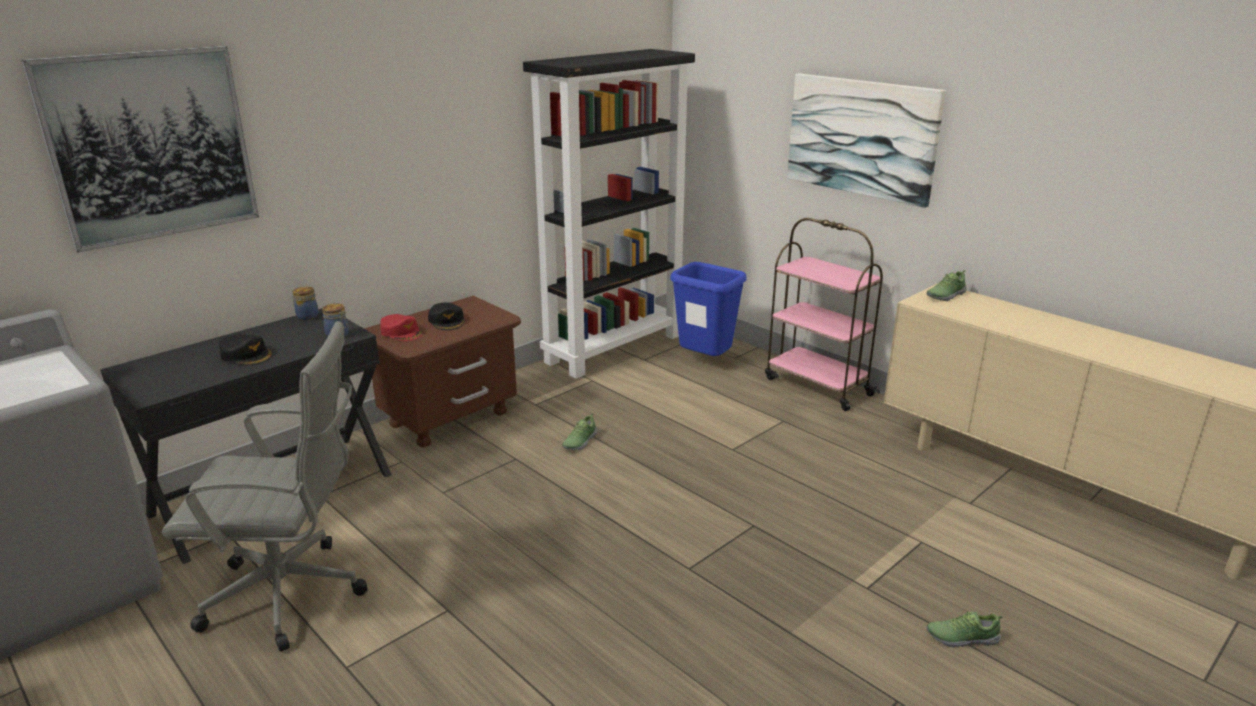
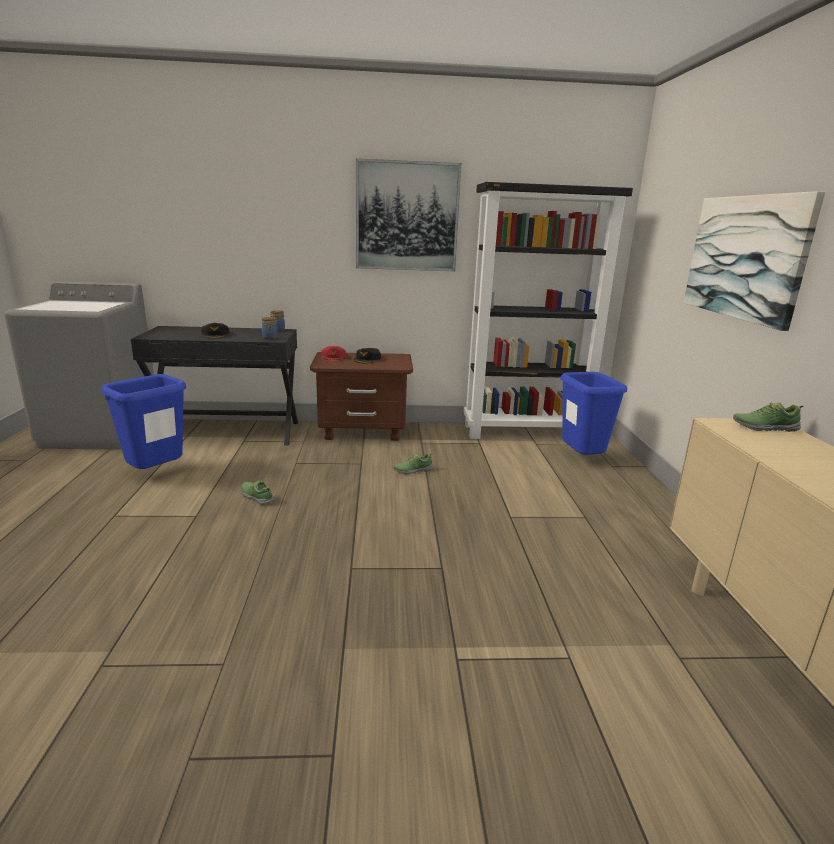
camera: 40 degrees right, 5 degrees down
picture [21,46,259,253] -> picture moved to [356,158,461,271]
grey office chair [162,321,367,652] -> blue trash can [101,374,186,469]
pink cart [765,218,883,411] -> none
shoe [927,611,1003,648] -> shoe moved to [241,480,274,505]

